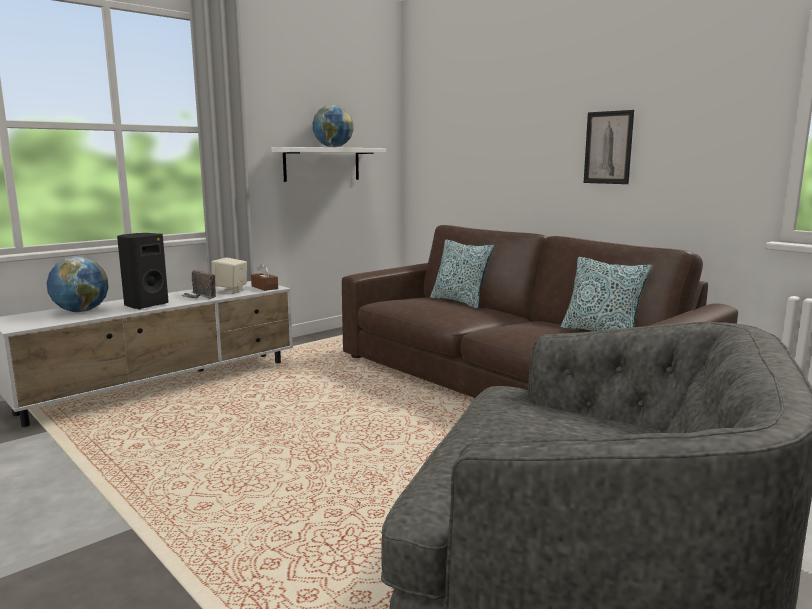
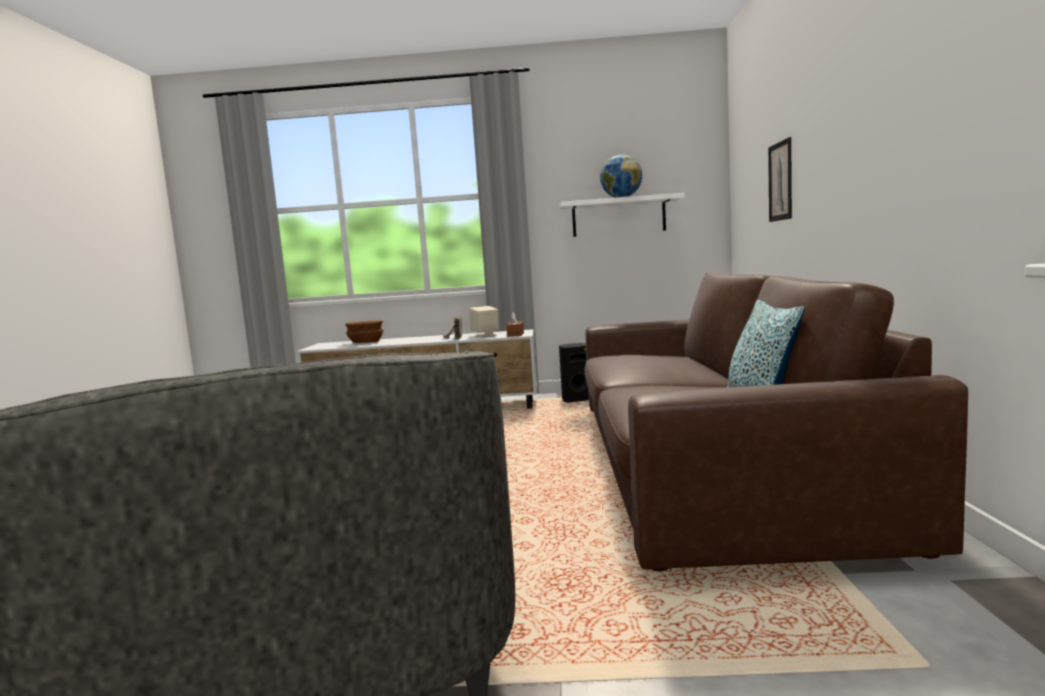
camera: 45 degrees right, 5 degrees down
globe [47,257,109,312] -> brown bowl [345,320,383,343]
black speaker [117,233,169,310] -> black speaker moved to [559,343,589,402]
pillow [430,239,494,309] -> none
picture [584,110,634,184] -> picture moved to [768,137,792,222]

